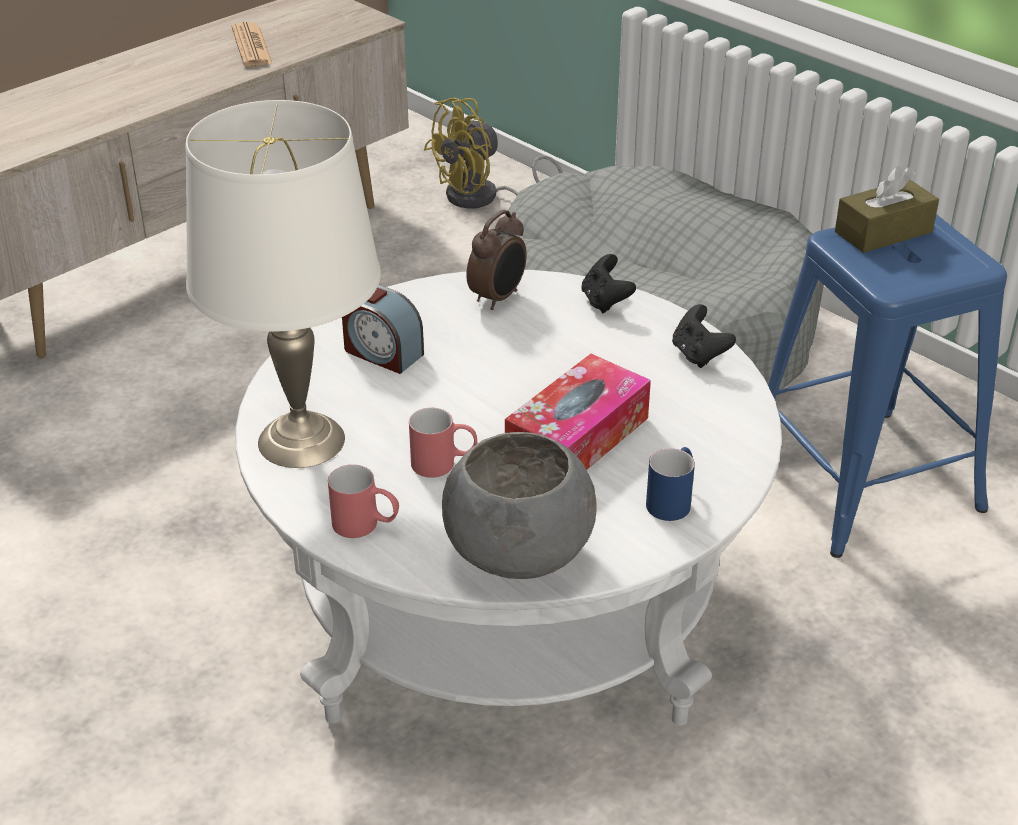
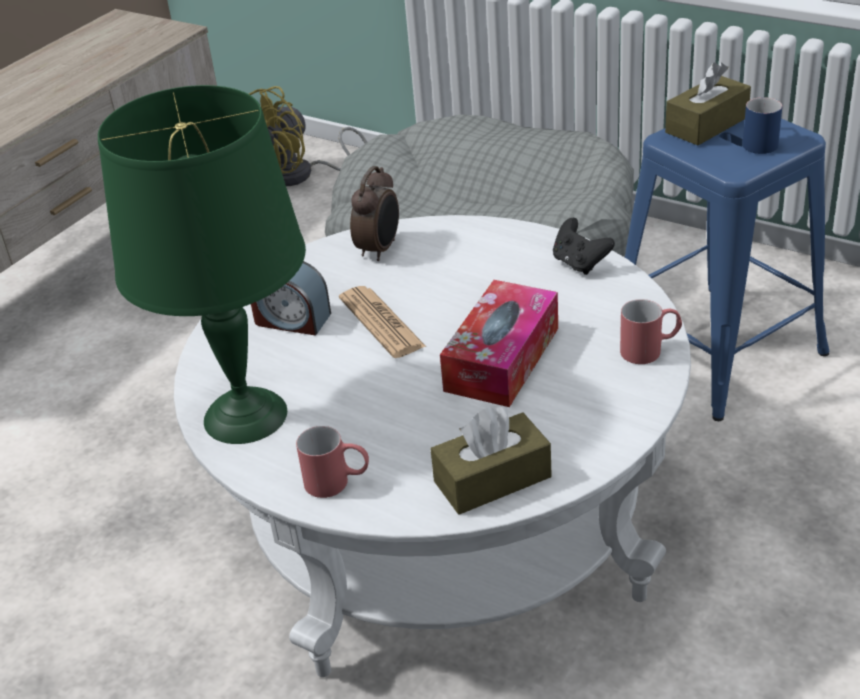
camera: 10 degrees left, 0 degrees up
white table lamp [186,100,381,468] -> green table lamp [98,85,306,444]
newspaper [232,22,273,67] -> newspaper moved to [339,286,426,358]
red mug [409,408,477,478] -> red mug moved to [620,299,682,364]
grey bowl [442,432,597,579] -> brown tissue box [431,407,552,515]
black game controller [581,254,636,313] -> none
blue mug [646,447,695,521] -> blue mug moved to [743,97,782,154]

